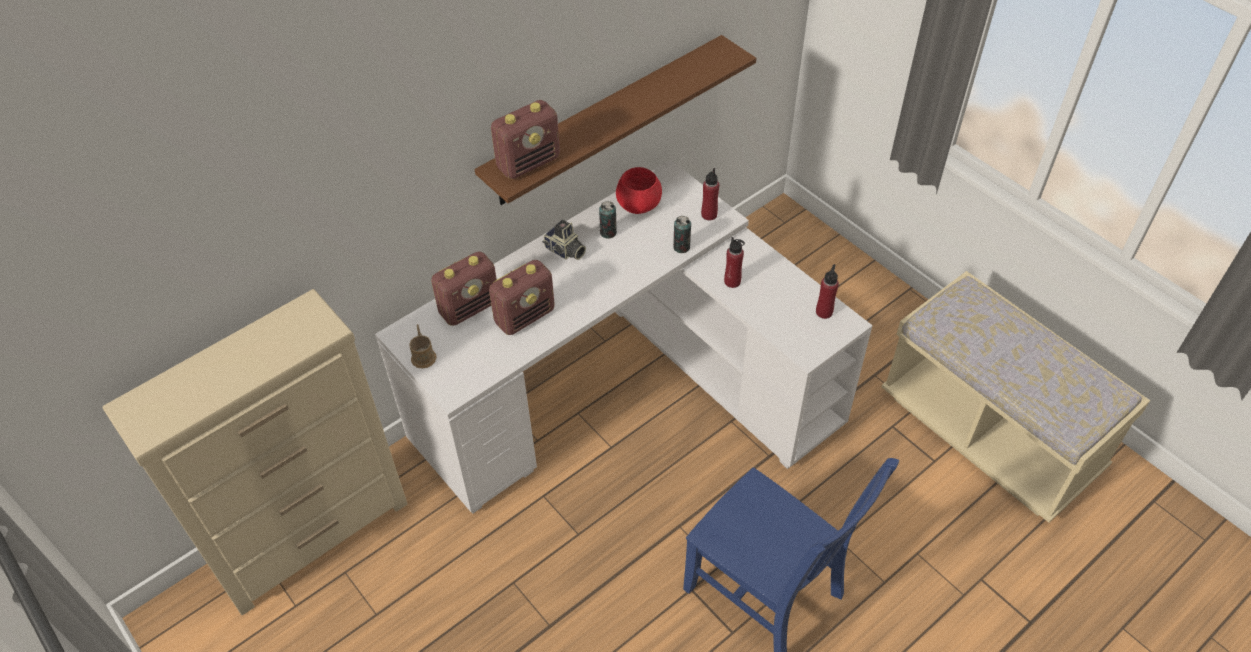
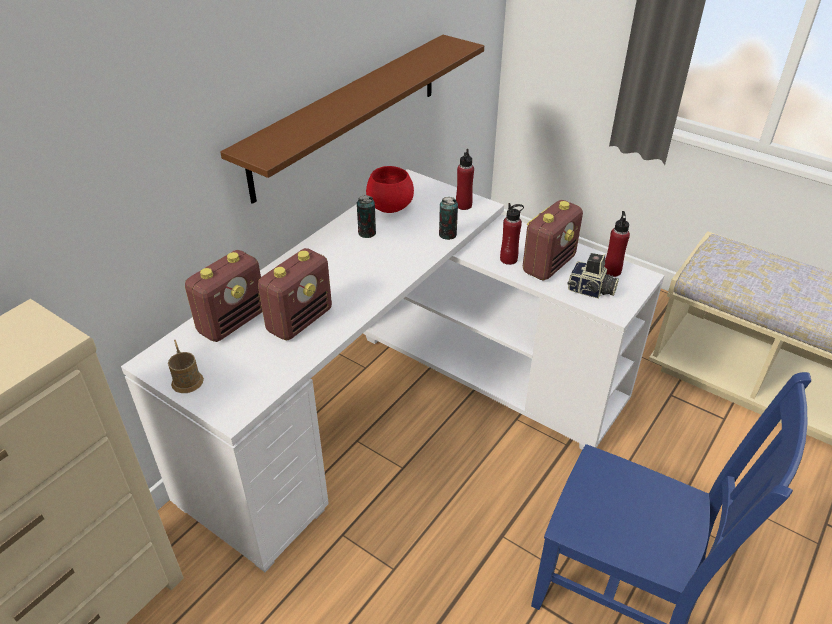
camera: 15 degrees left, 10 degrees down
radio [491,100,560,179] -> radio moved to [523,200,583,281]
camera [542,220,586,260] -> camera moved to [568,253,619,299]

